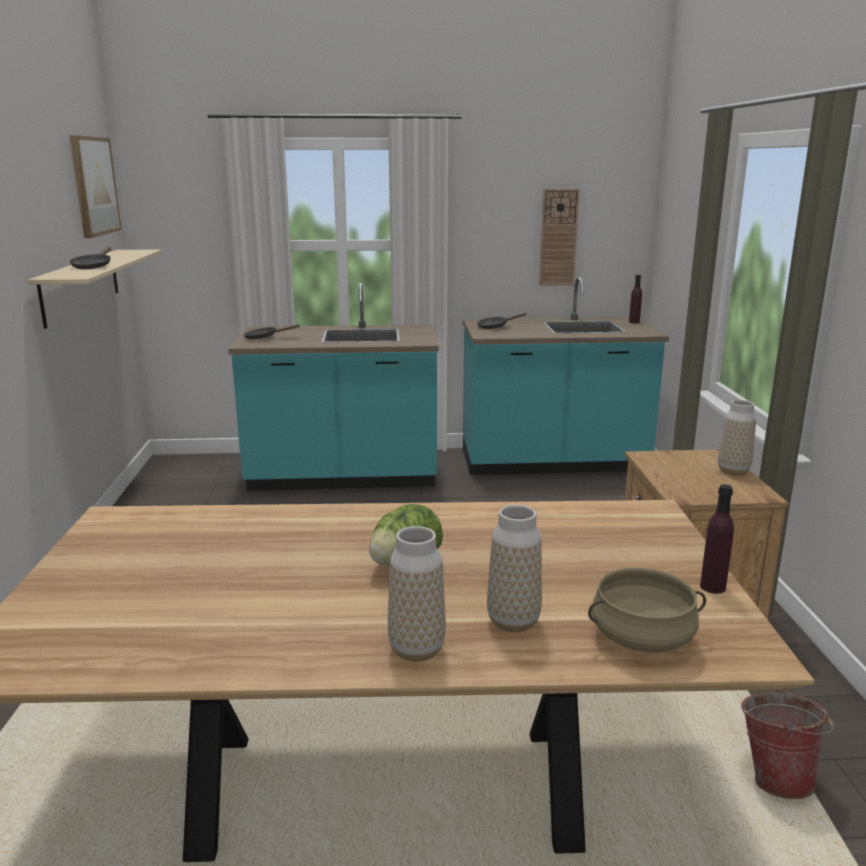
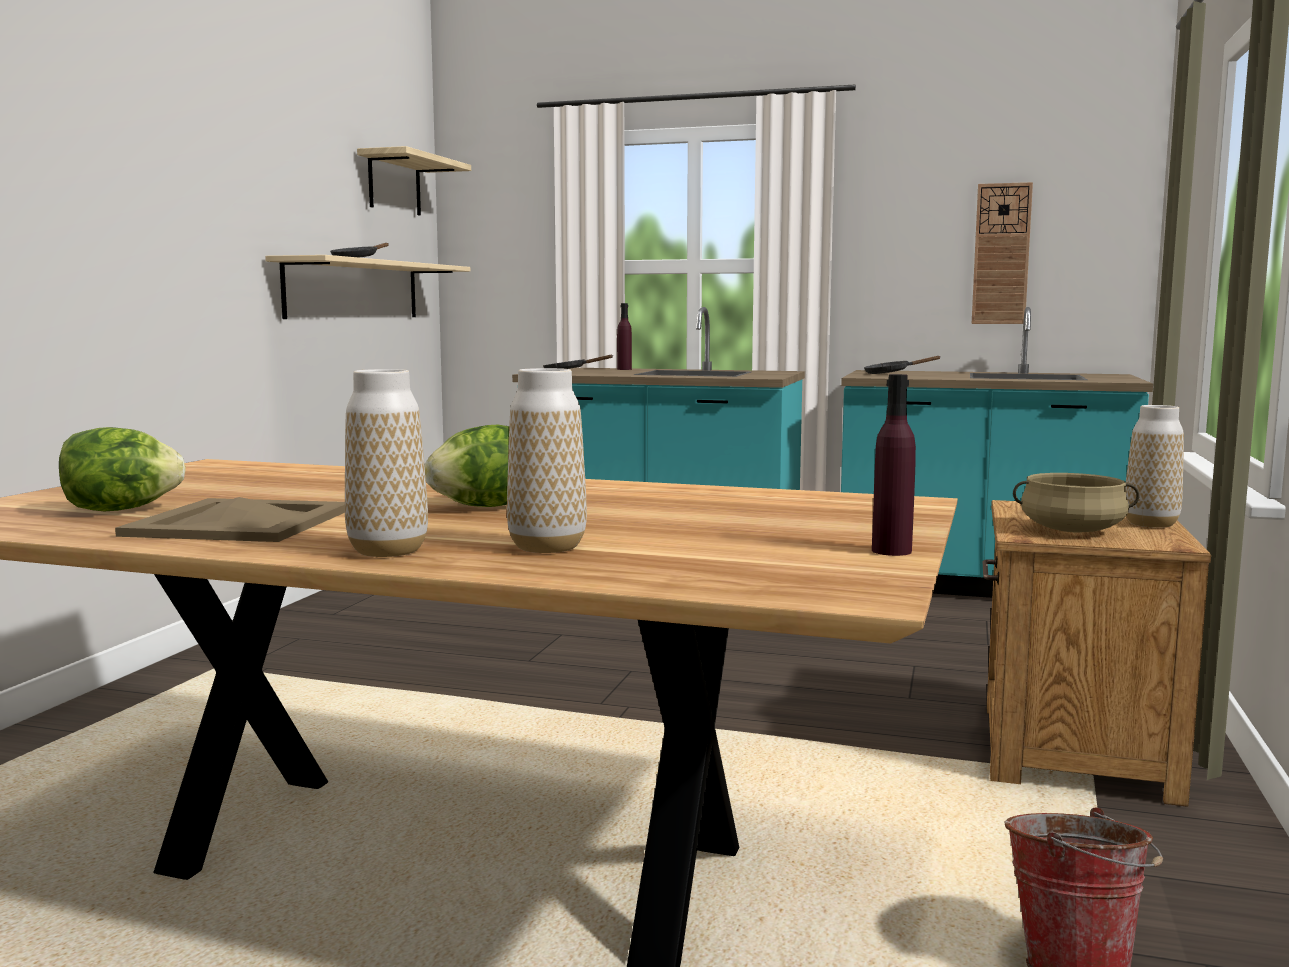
camera: 20 degrees right, 10 degrees down
picture [70,135,121,238] -> shelf [357,146,471,216]
beige cooking pot [588,568,706,652] -> beige cooking pot moved to [1013,473,1140,533]
purple bottle [629,275,642,323] -> purple bottle moved to [617,303,632,370]
none -> lettuce [59,427,186,511]
none -> beige tray [115,497,345,542]

